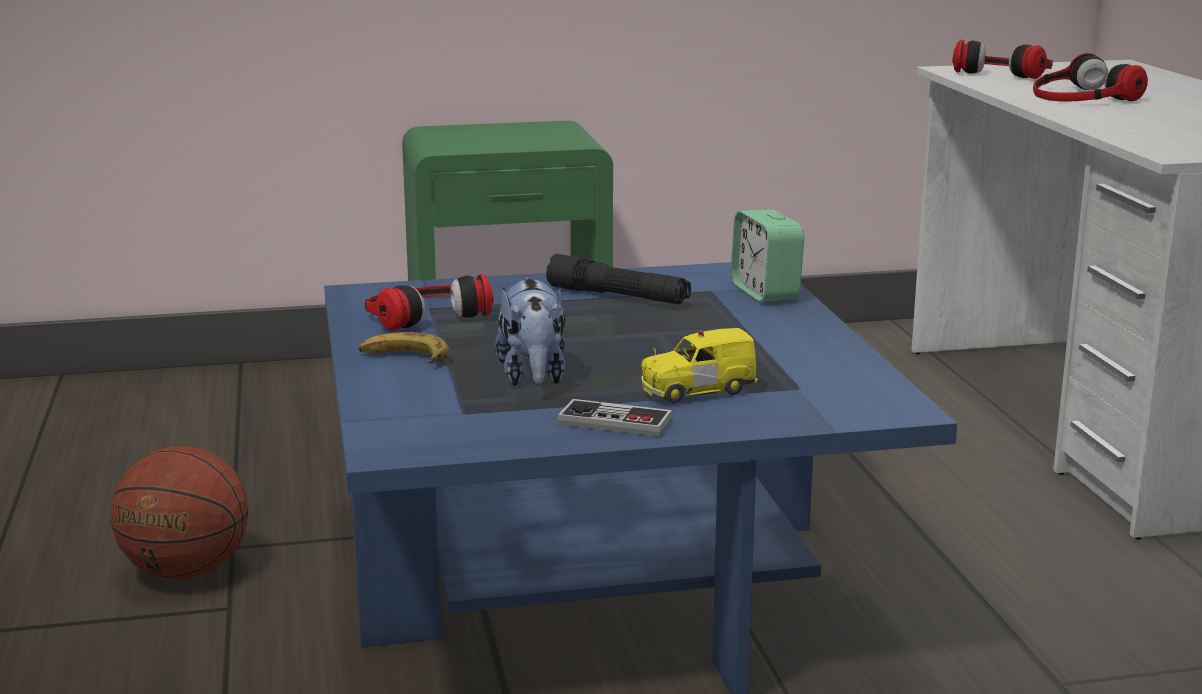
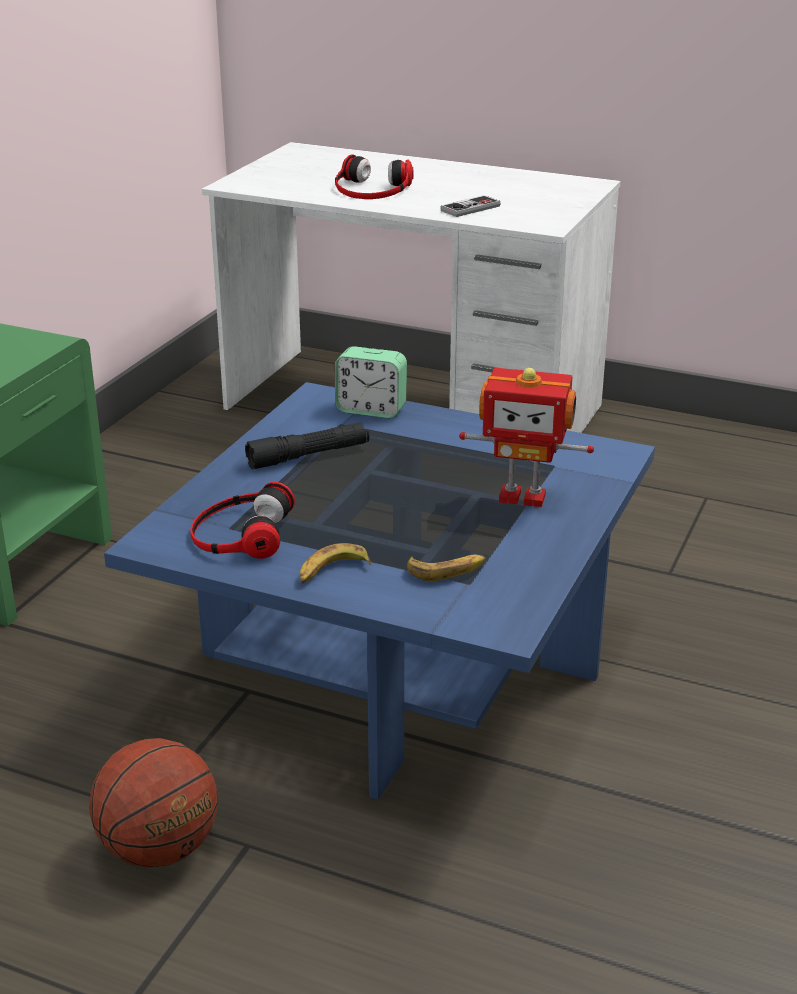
camera: 55 degrees left, 10 degrees up
plush toy [495,278,565,386] -> none
game controller [557,399,673,437] -> game controller moved to [440,195,501,217]
yellow toy car [641,328,758,404] -> toy robot [459,368,594,507]
headphones [952,40,1053,79] -> none
none -> banana [407,555,486,581]

